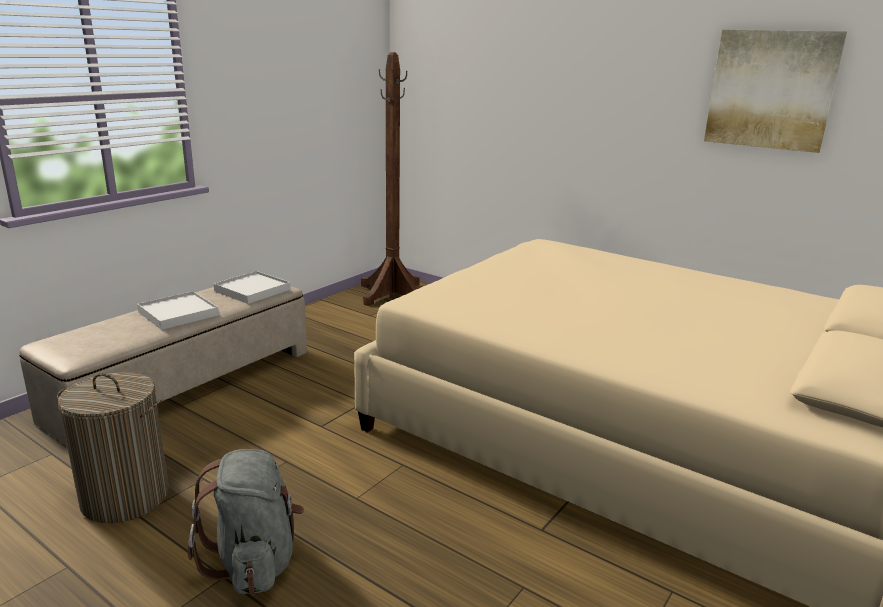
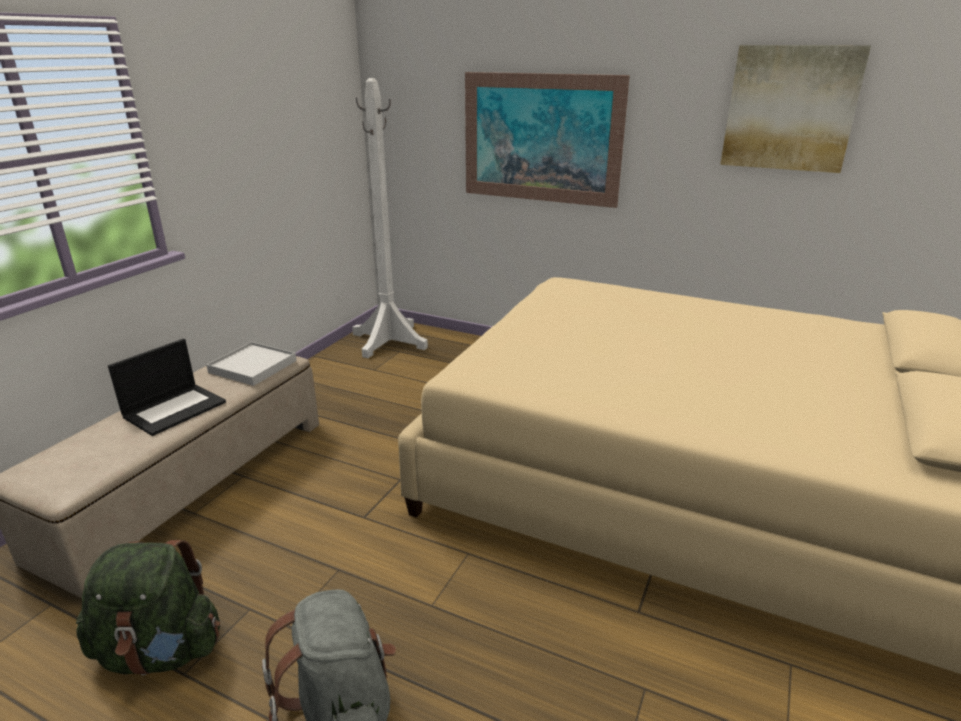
camera: 10 degrees left, 5 degrees up
laundry basket [57,372,169,523] -> green backpack [76,540,220,675]
white tray [137,291,219,330] -> laptop [108,339,226,436]
brown clothes rack [361,52,420,306] -> white clothes rack [352,78,428,358]
none -> picture [465,72,630,208]

